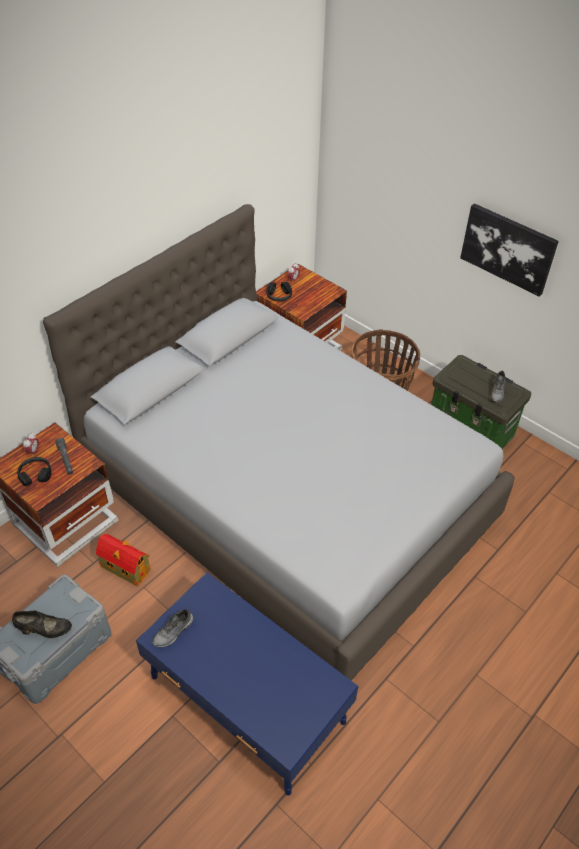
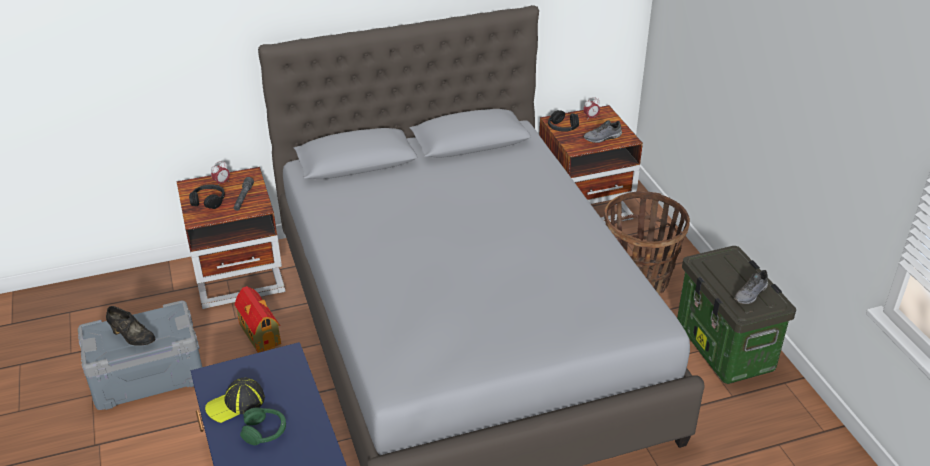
camera: 30 degrees right, 10 degrees down
grey shoe [152,609,193,647] -> grey shoe moved to [583,120,622,143]
picture [460,203,559,297] -> none
none -> cap [205,378,265,423]
none -> green headphones [240,407,286,445]

